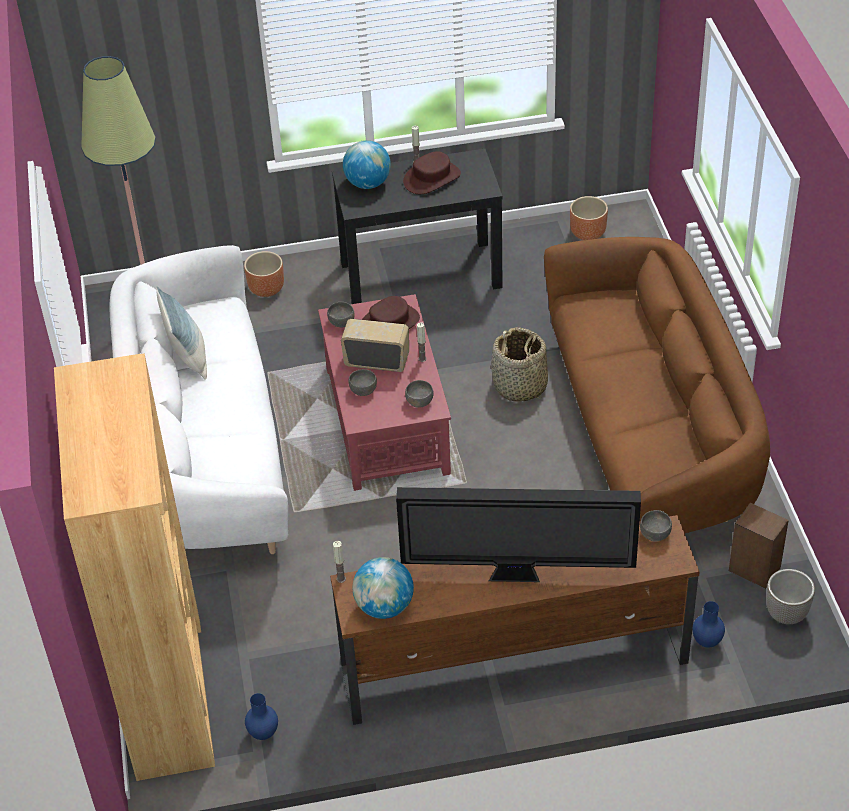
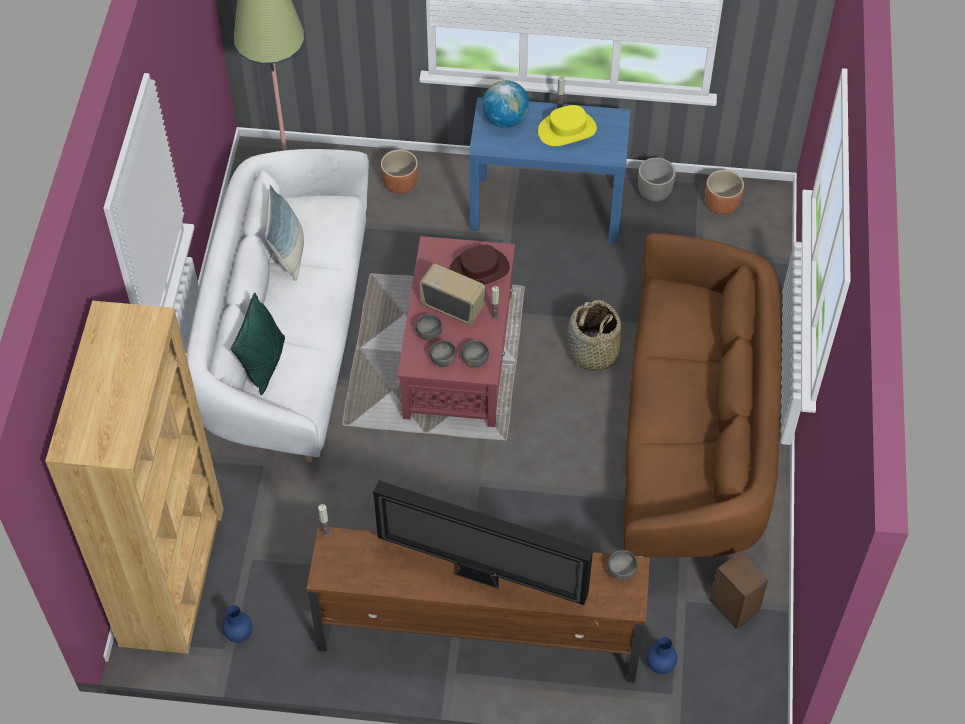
camera: 15 degrees right, 10 degrees up
grey bowl [327,302,355,327] -> grey bowl moved to [430,340,457,367]
black console table [332,149,503,304] -> blue console table [469,97,631,243]
globe [352,557,414,619] -> none
brown hat [403,151,461,194] -> yellow hat [538,105,597,146]
planter [766,569,815,624] -> planter moved to [638,158,676,202]
none -> green pillow [230,293,285,395]

